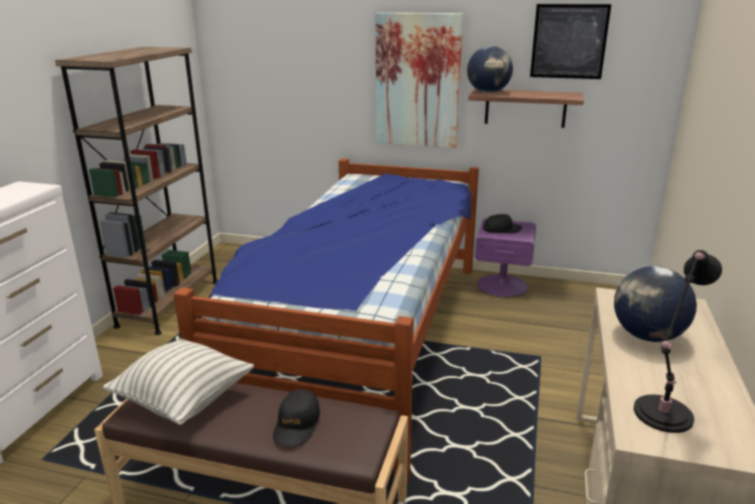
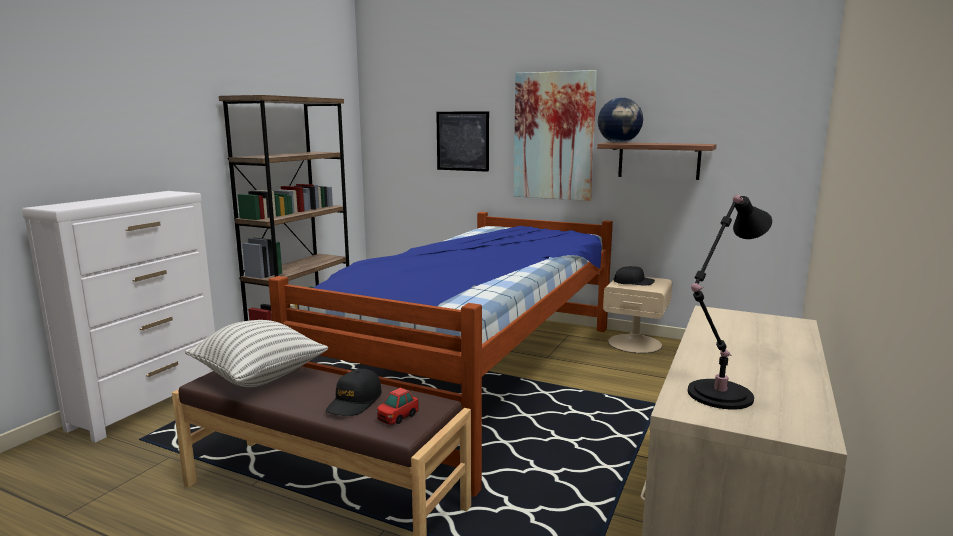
camera: 10 degrees right, 10 degrees down
purple nightstand [475,219,536,297] -> beige nightstand [603,277,672,353]
picture [530,4,611,79] -> picture moved to [436,111,489,172]
globe [614,266,697,342] -> none
none -> toy car [377,388,419,425]

